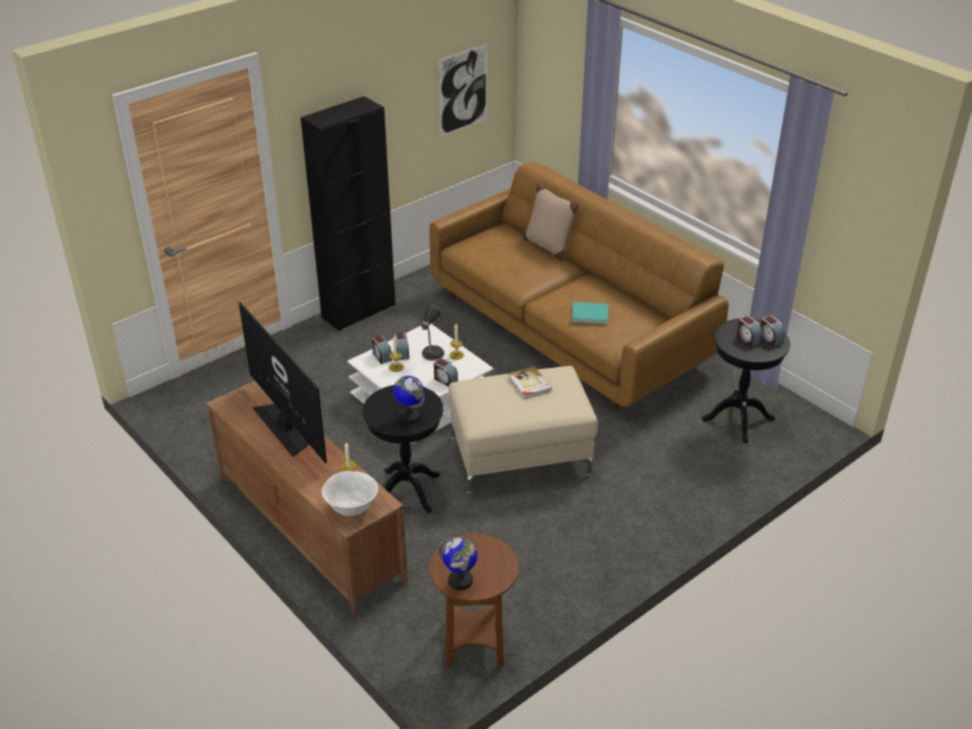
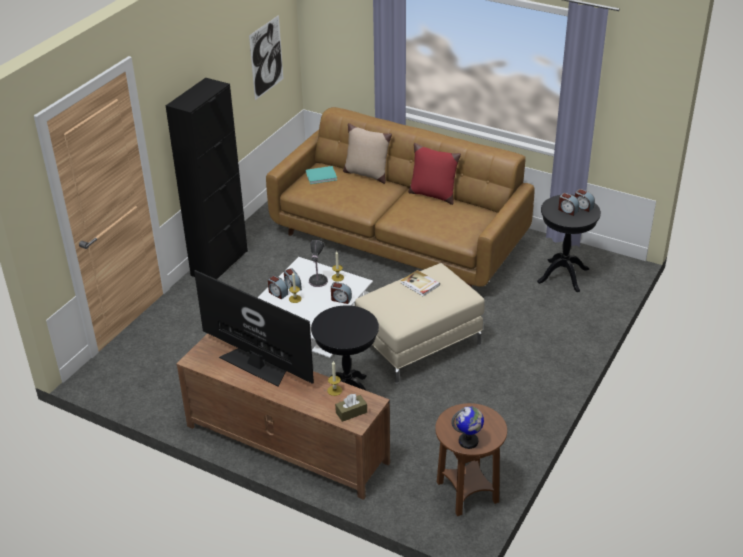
camera: 20 degrees left, 0 degrees up
white bowl [322,471,378,516] -> brown tissue box [335,394,367,422]
globe [393,376,425,423] -> none
turquoise book [571,302,608,324] -> turquoise book moved to [306,166,337,184]
none -> red pillow [408,143,461,205]

